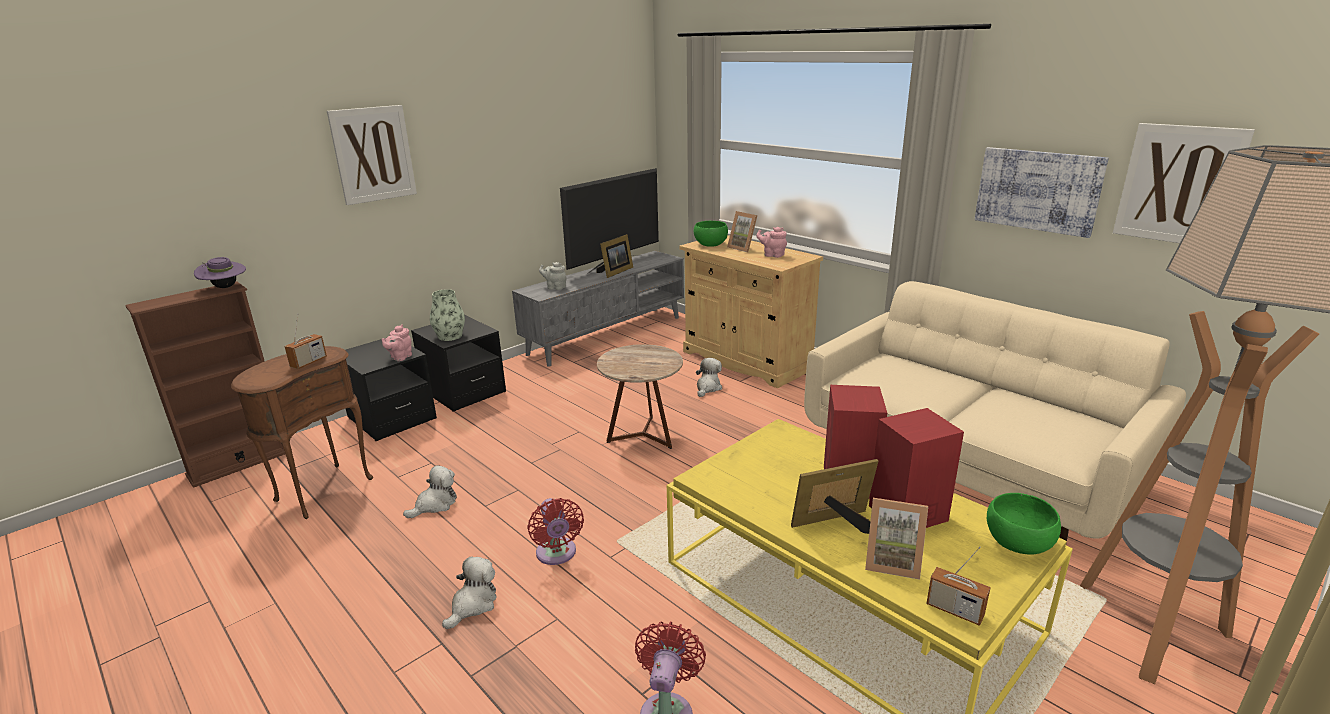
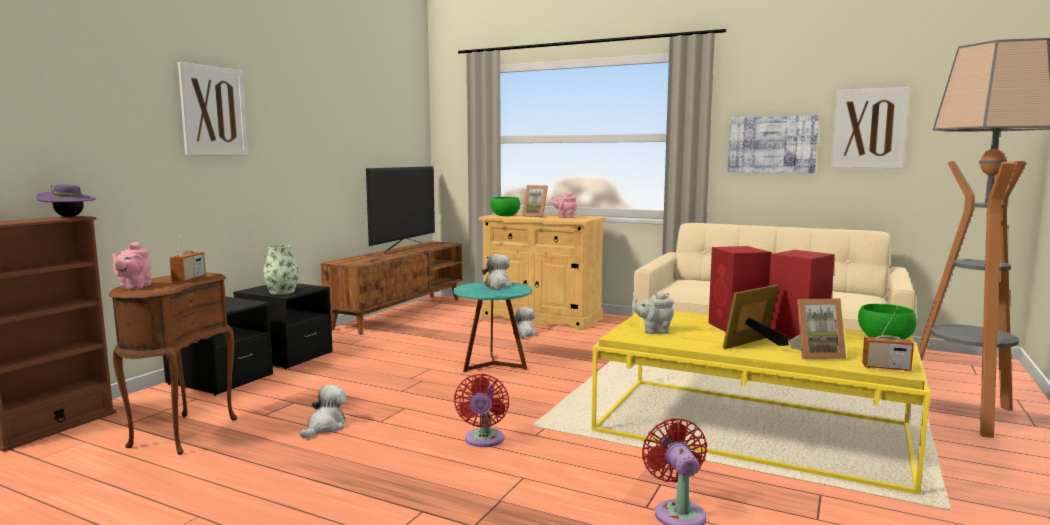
camera: 20 degrees left, 15 degrees down
pink teapot [381,324,412,361] -> pink teapot moved to [112,242,151,289]
plush toy [442,556,497,629] -> plush toy moved to [482,254,512,290]
grey tv stand [512,251,684,367] -> brown tv stand [321,241,463,335]
red fan [527,498,584,565] -> red fan turned 45 degrees clockwise [454,374,509,447]
grey teapot [539,262,566,290] -> grey teapot moved to [632,292,674,334]
picture frame [596,234,633,278] -> none
brown side table [597,344,683,449] -> turquoise side table [453,282,533,372]

